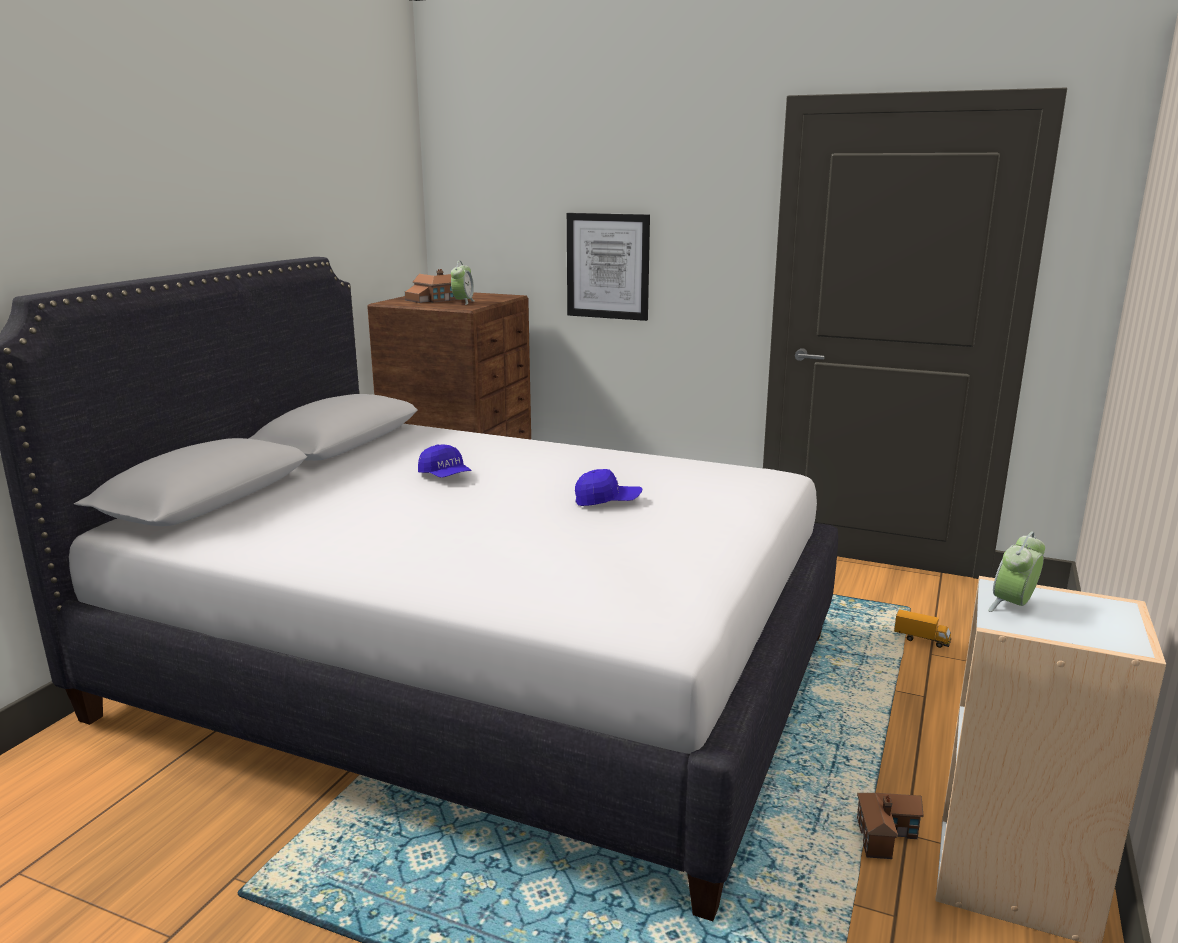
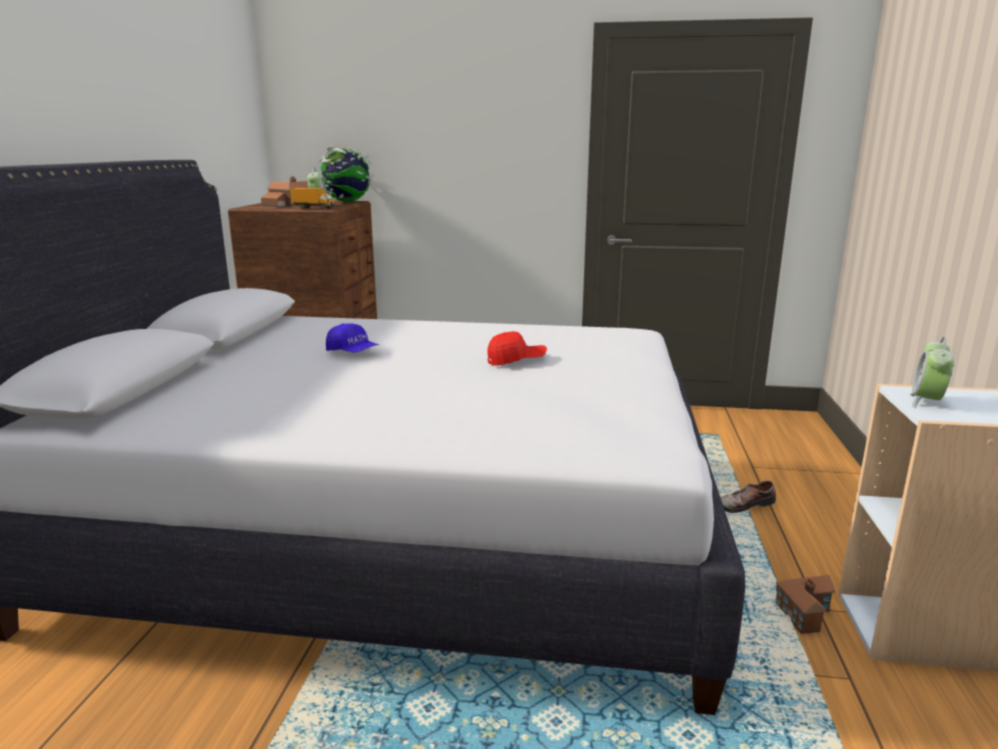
camera: 15 degrees left, 0 degrees up
picture [567,213,650,321] -> none
blue cap [575,469,642,506] -> red cap [487,331,547,366]
toy truck [894,609,951,648] -> toy truck moved to [290,188,335,209]
none -> globe [319,147,373,202]
none -> shoe [720,481,776,513]

